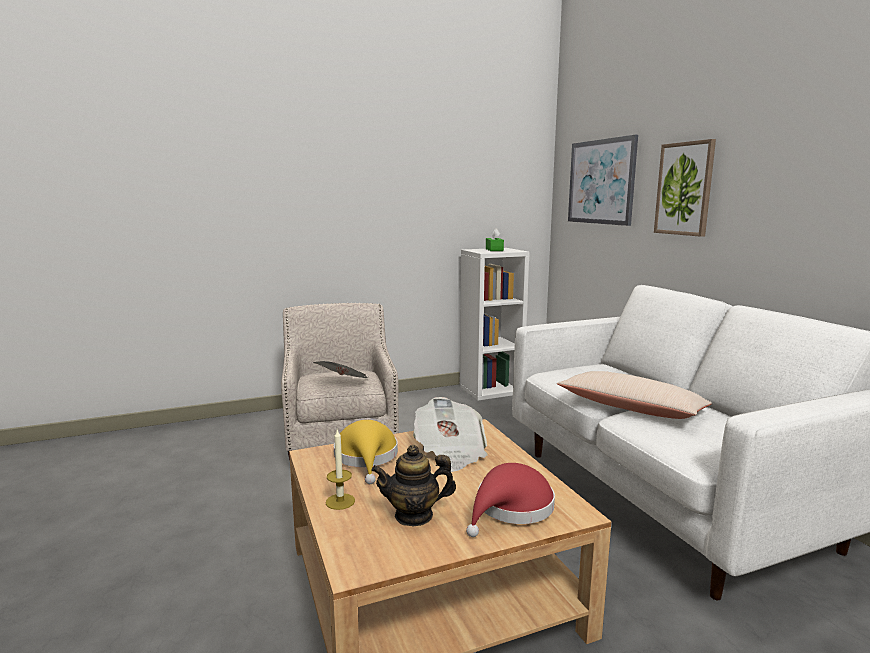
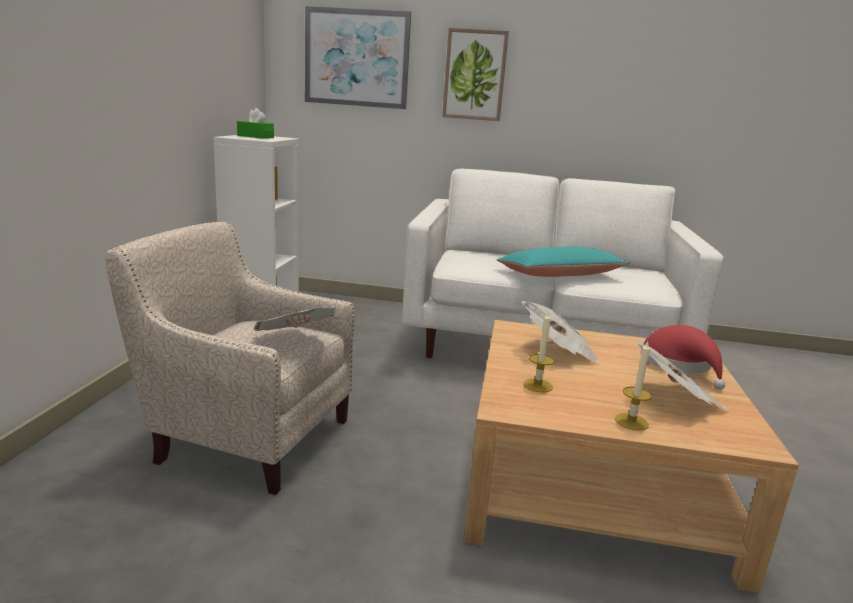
camera: 60 degrees left, 5 degrees up
yellow hat [334,420,398,484] -> candle [523,311,555,393]
teapot [371,445,456,526] -> newspaper [633,343,730,410]
beige pillow [557,371,712,419] -> turquoise pillow [497,247,630,277]

